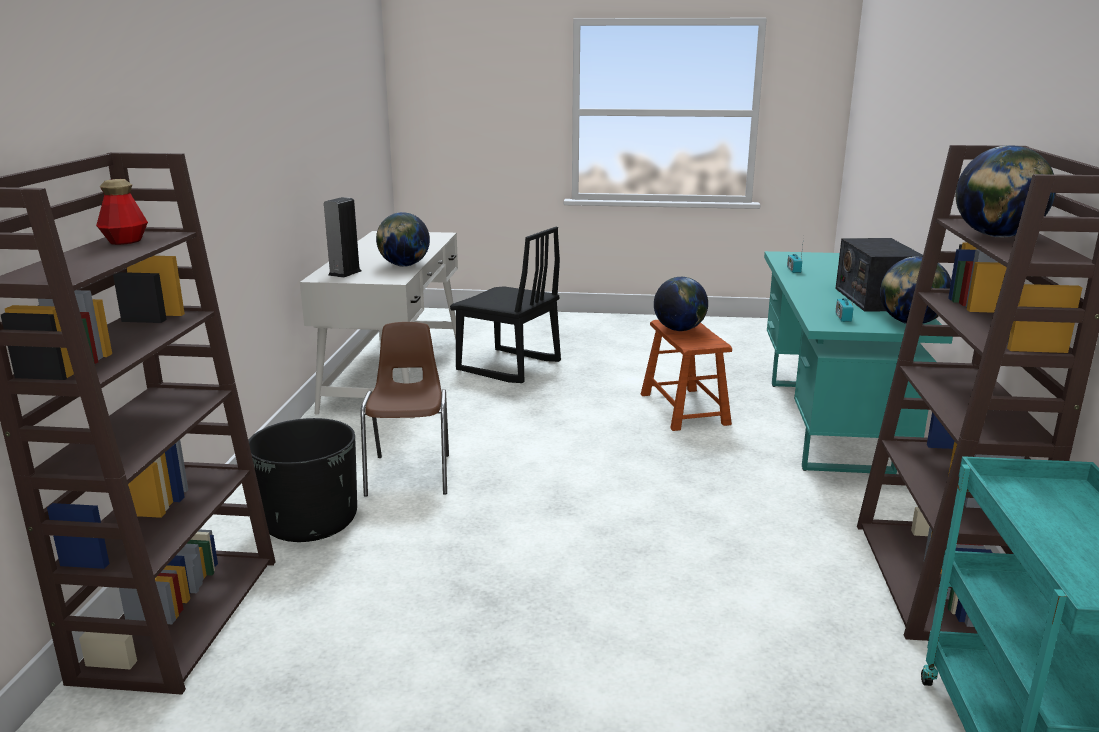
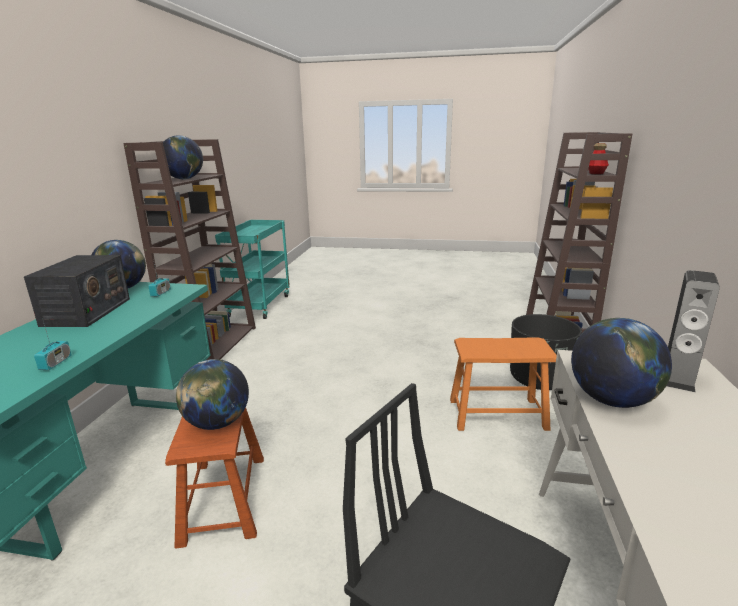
camera: 175 degrees left, 0 degrees up
brown chair [361,322,449,497] -> orange stool [450,337,557,431]

